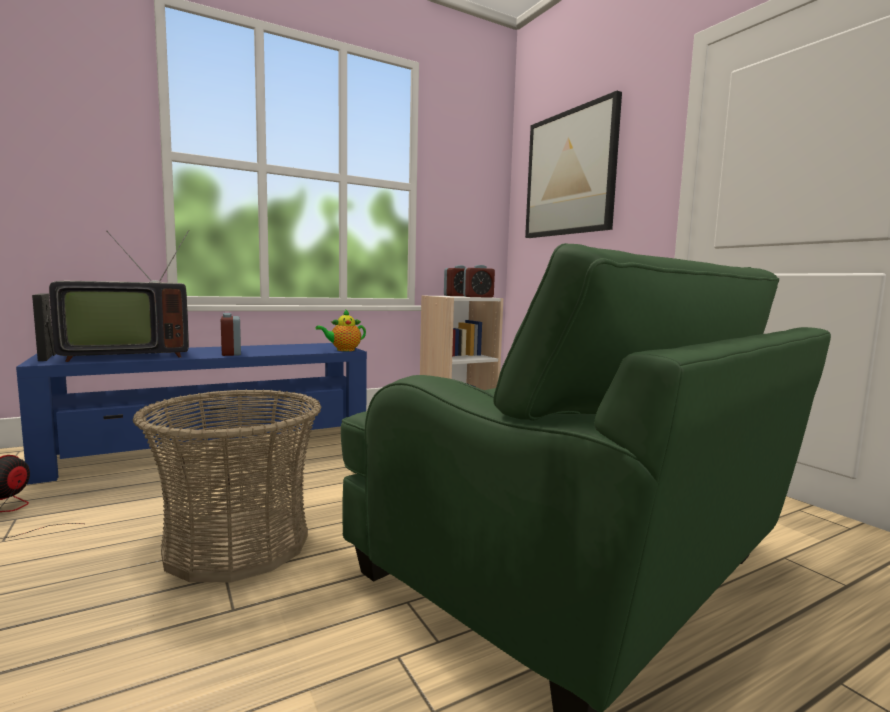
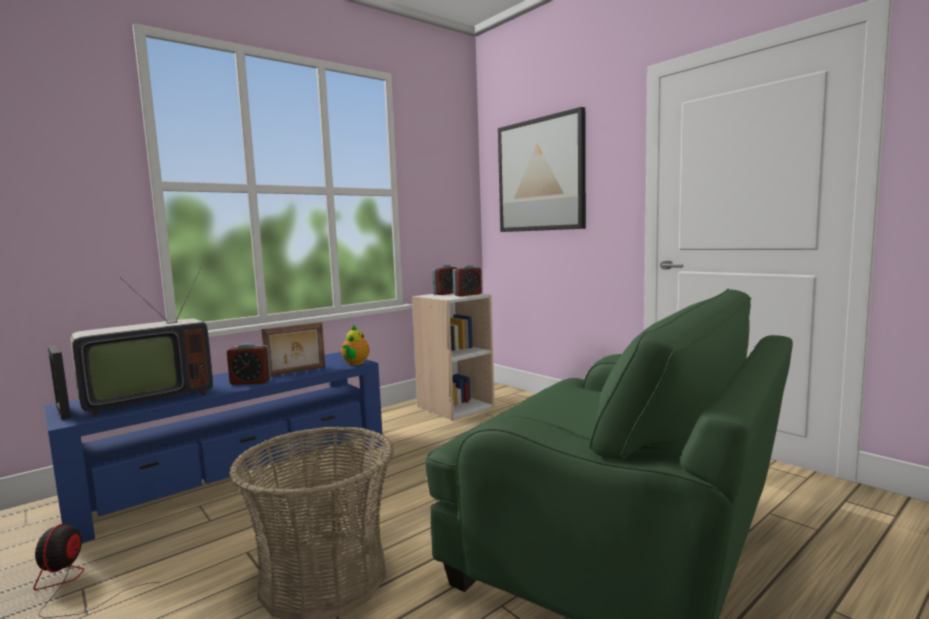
camera: 10 degrees left, 0 degrees up
alarm clock [221,313,241,356] -> alarm clock turned 60 degrees counterclockwise [227,343,271,385]
teapot [316,309,366,351] -> teapot turned 45 degrees counterclockwise [341,324,369,365]
none -> picture frame [261,322,325,376]

